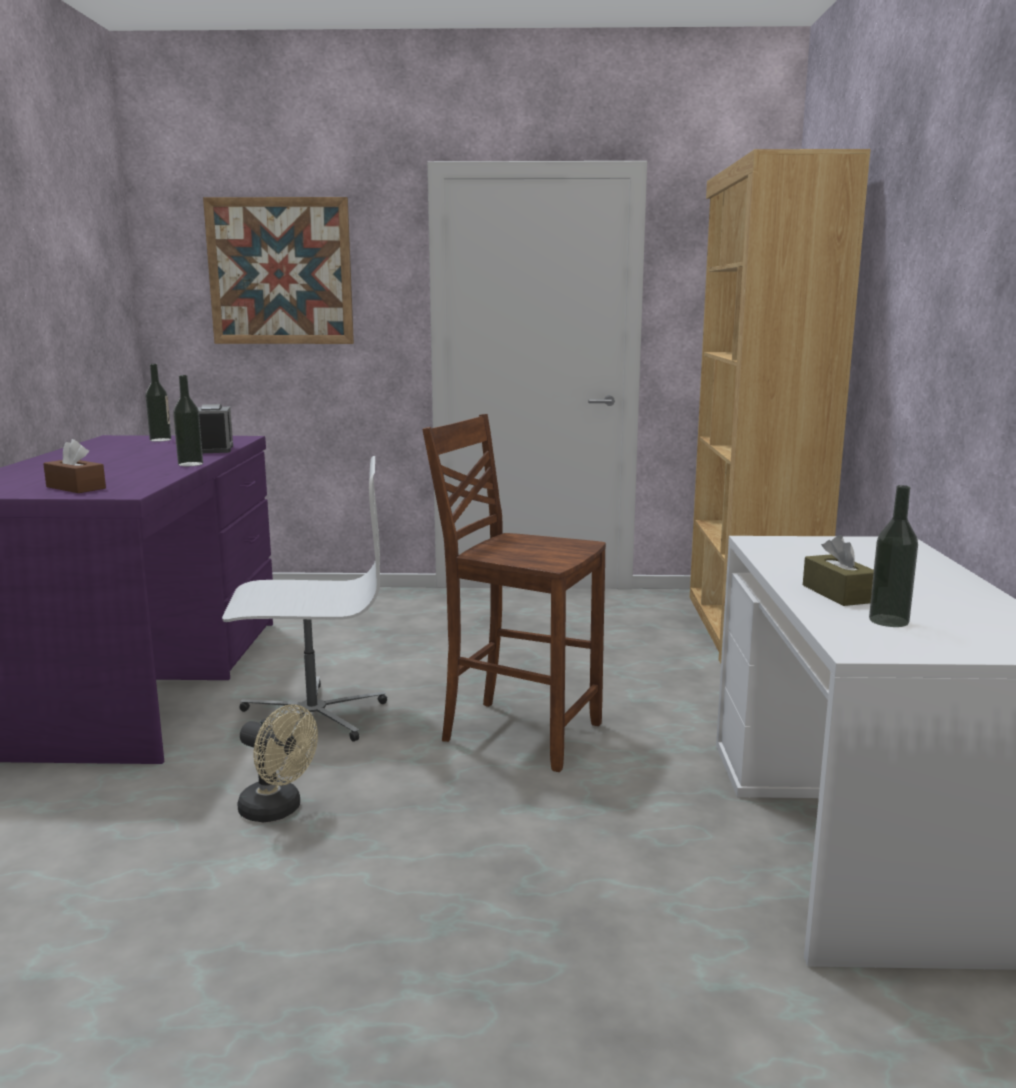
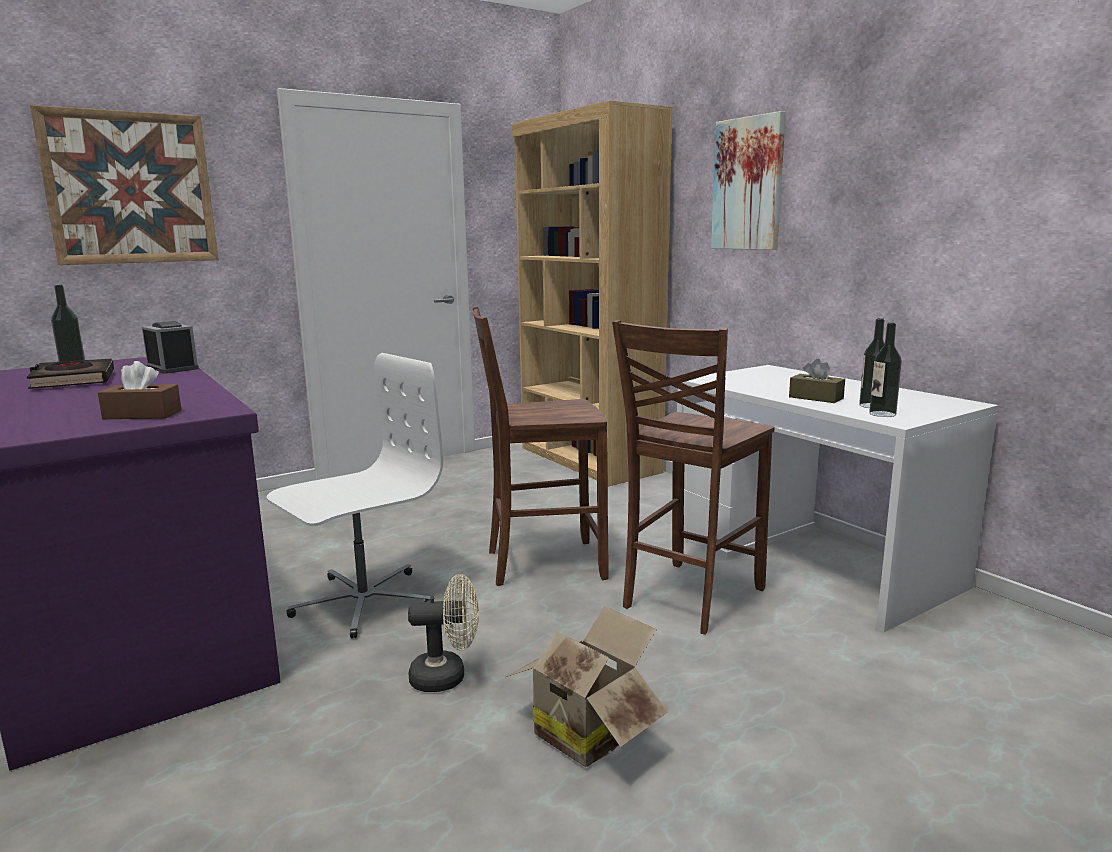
camera: 35 degrees left, 0 degrees up
bottle [173,375,203,466] -> bottle moved to [869,323,902,417]
none -> black book [27,359,114,389]
none -> cardboard box [506,606,668,767]
none -> brown chair [612,320,775,635]
none -> picture [711,111,786,250]

